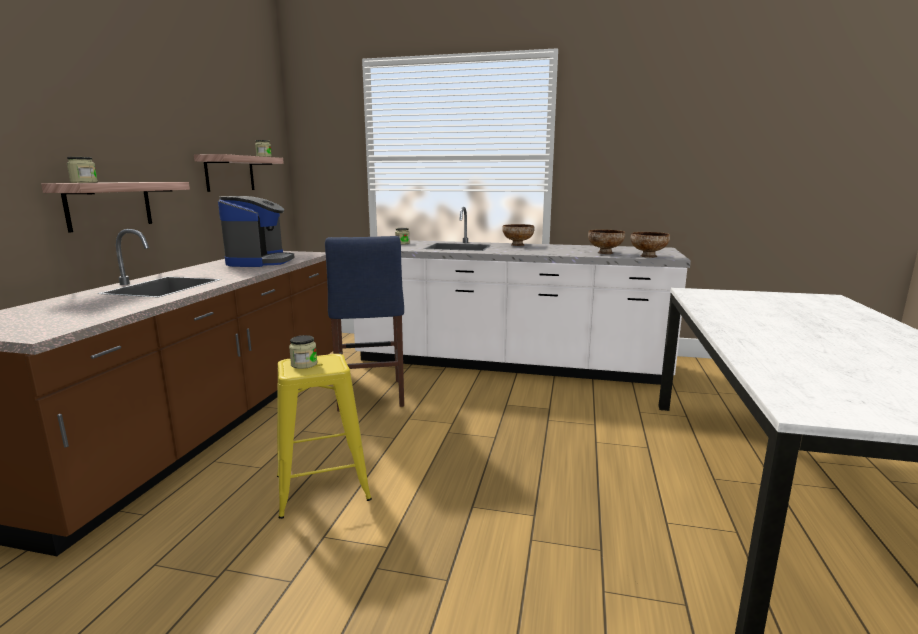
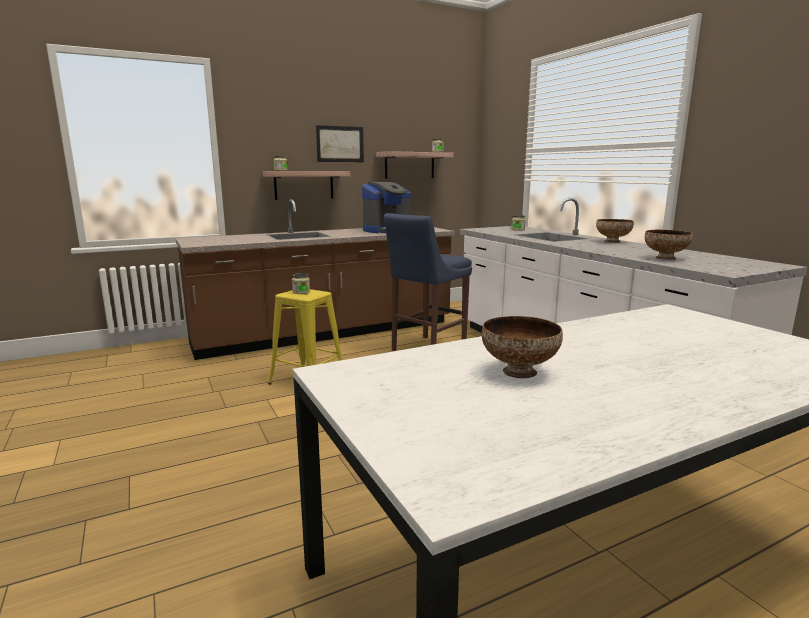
camera: 50 degrees right, 0 degrees up
bowl [631,232,670,258] -> bowl moved to [482,316,563,378]
none -> picture [316,125,364,162]

